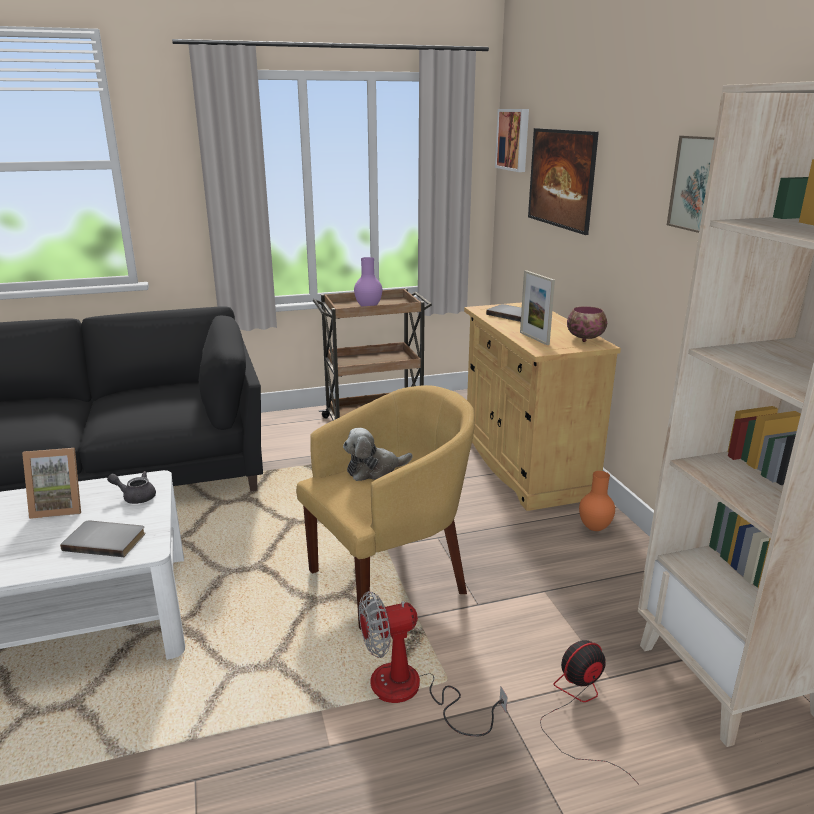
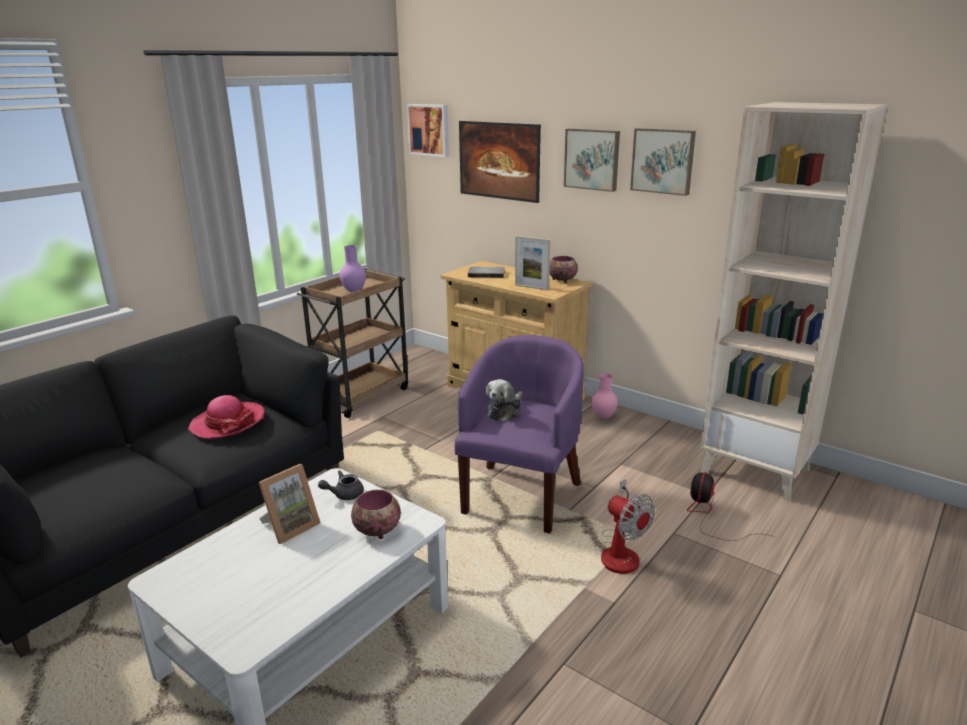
camera: 35 degrees left, 0 degrees up
grey book [60,521,145,557] -> bowl [351,489,401,539]
yellow armchair [296,385,475,630] -> purple armchair [455,335,584,534]
fan [359,591,507,737] -> fan turned 75 degrees counterclockwise [599,479,655,574]
orange vase [579,471,615,531] -> pink vase [591,373,618,419]
none -> hat [188,395,265,439]
none -> picture [564,129,620,192]

